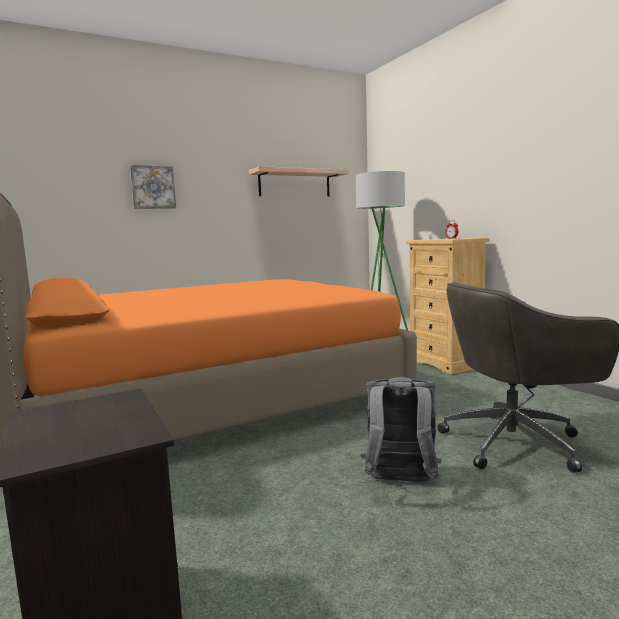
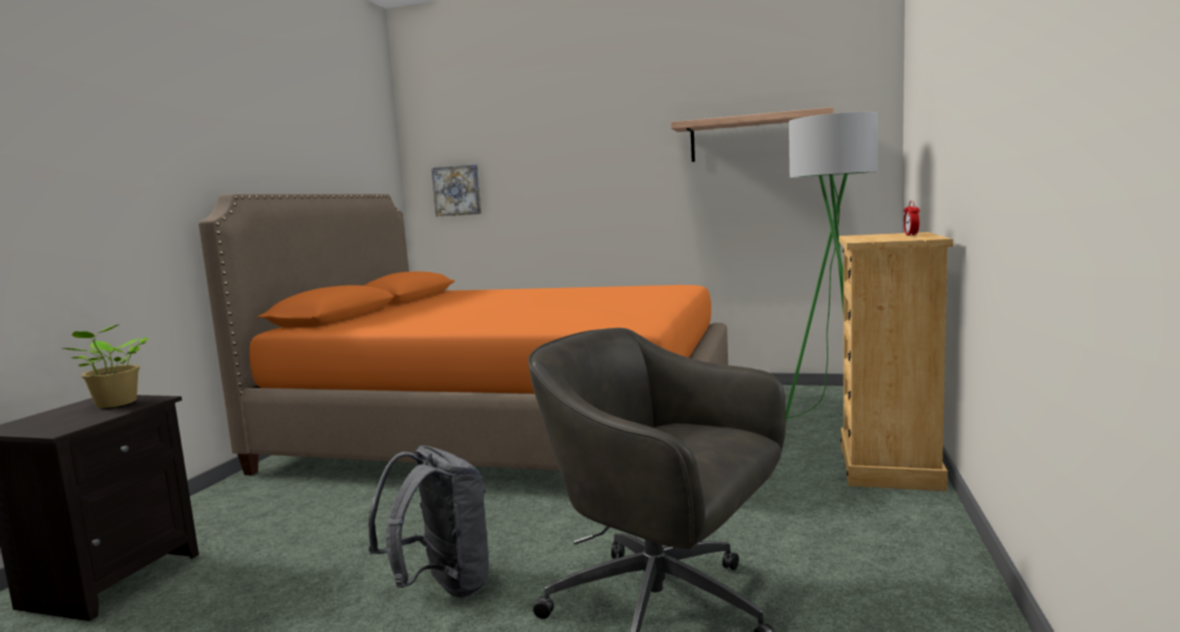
camera: 45 degrees right, 0 degrees up
picture [130,165,176,209] -> picture moved to [431,164,481,217]
none -> potted plant [63,324,148,408]

